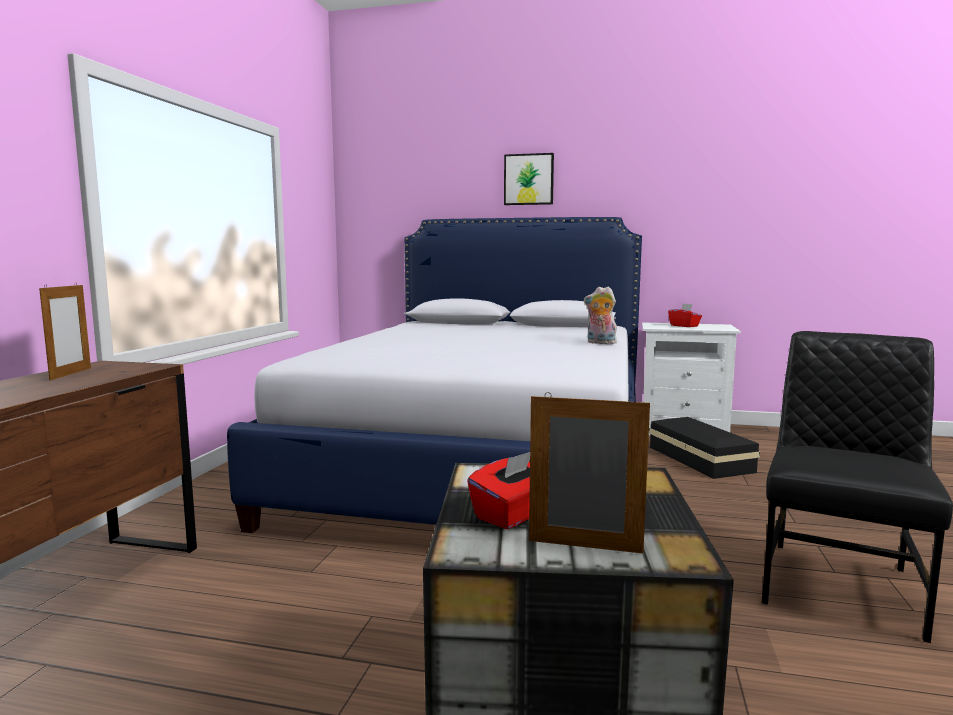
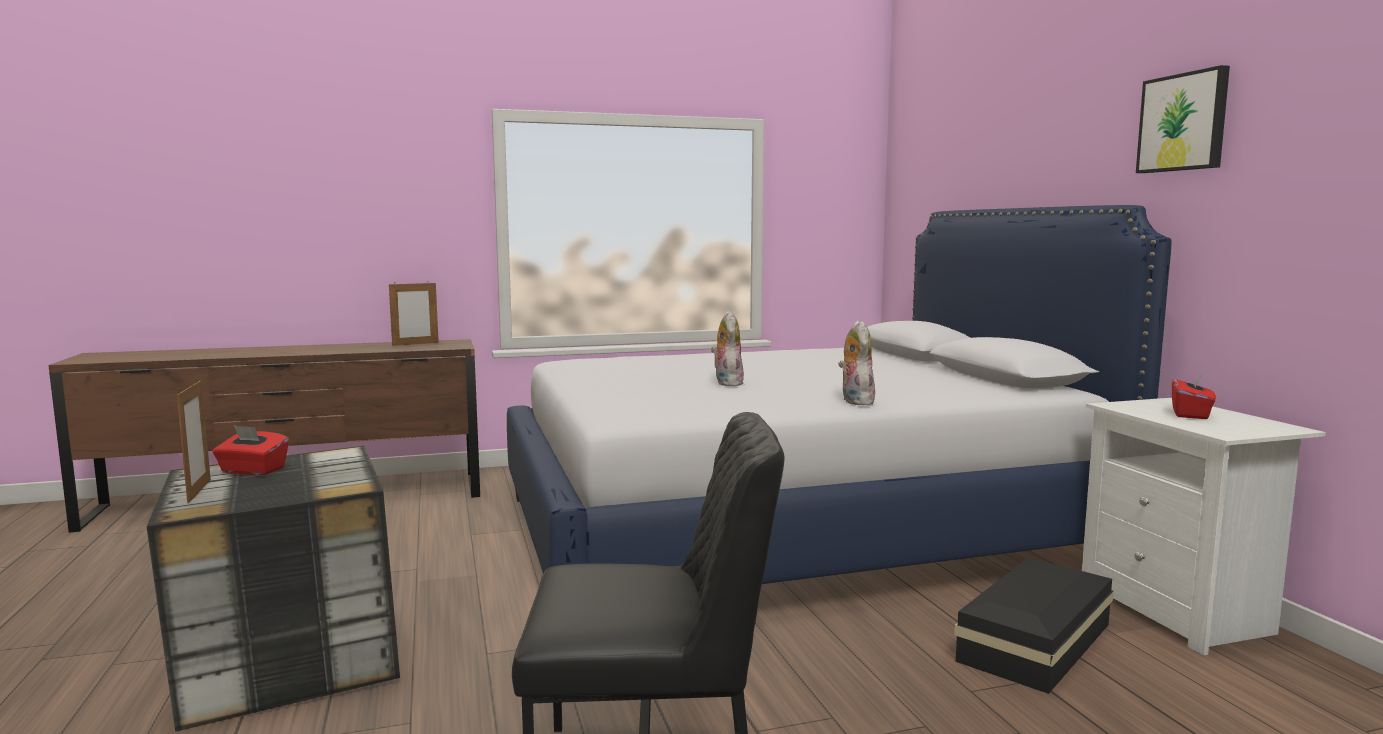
camera: 60 degrees right, 0 degrees up
picture [504,153,554,205] -> picture moved to [1136,65,1230,173]
none -> plush toy [711,311,744,386]

